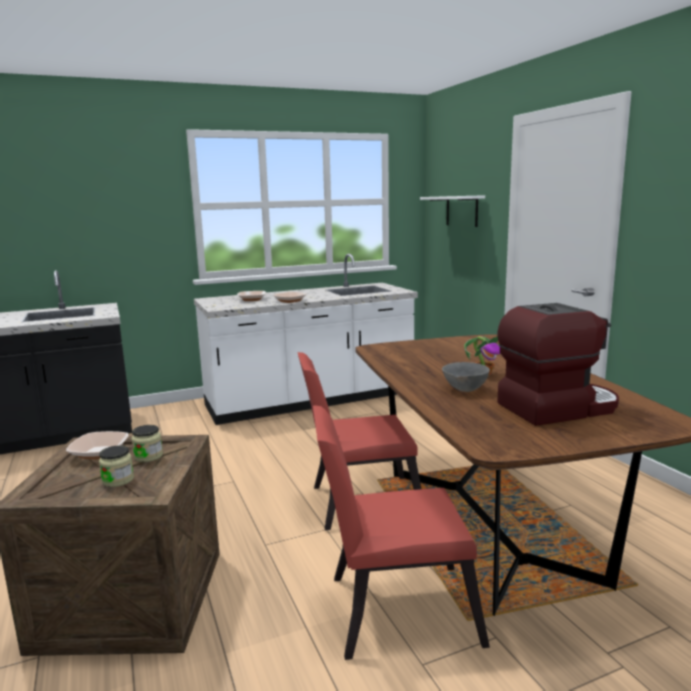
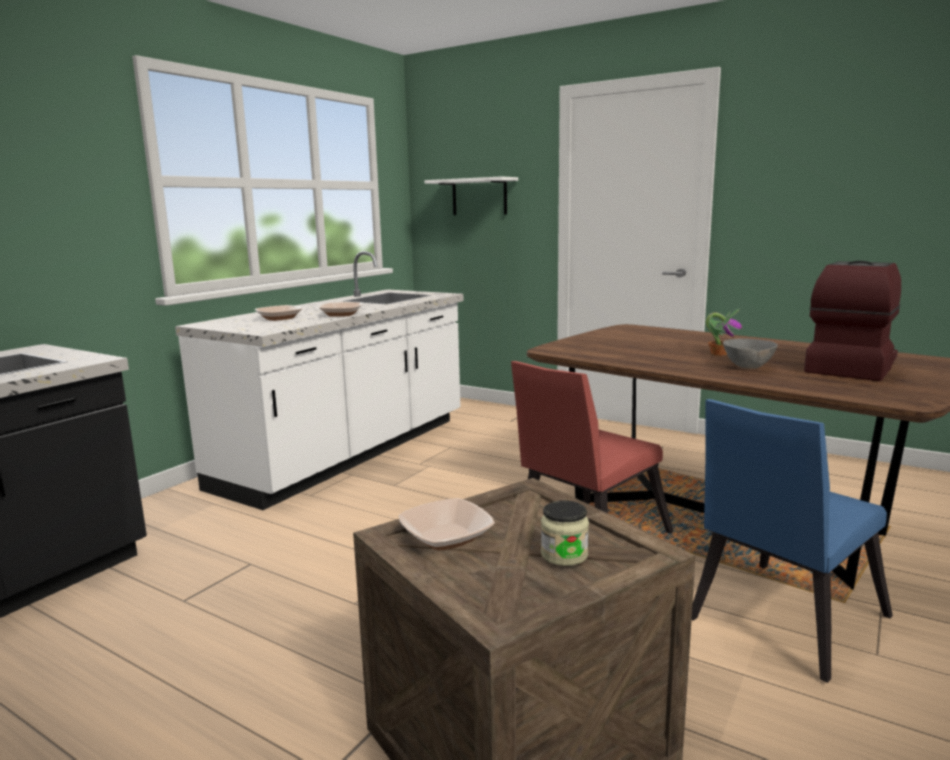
camera: 35 degrees left, 0 degrees up
jar [131,425,163,462] -> none
red chair [313,406,490,660] -> blue chair [692,399,893,683]

